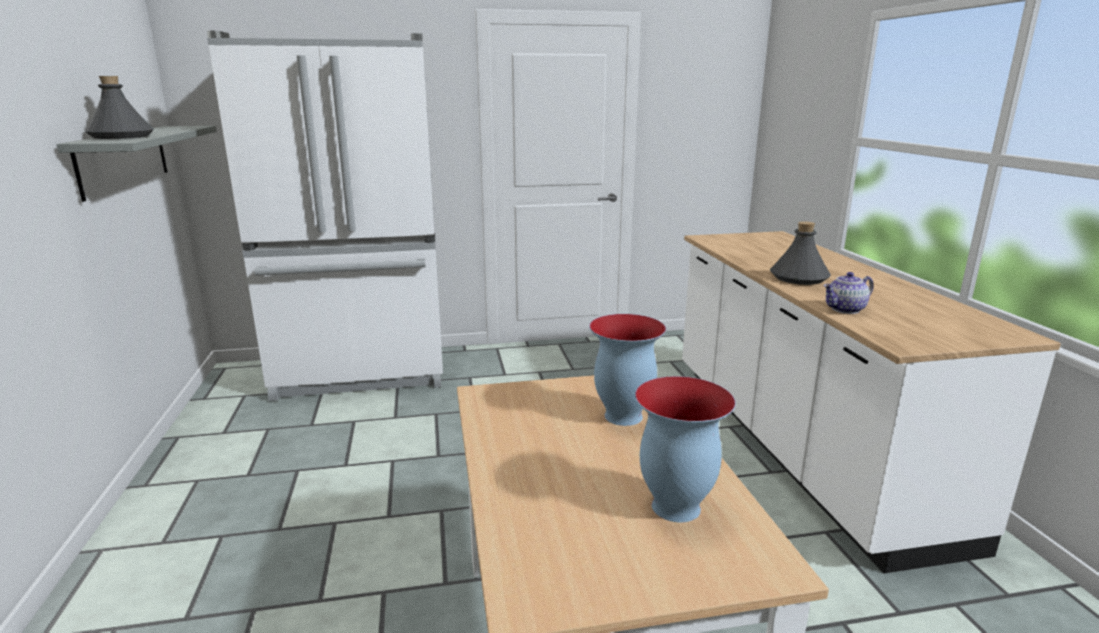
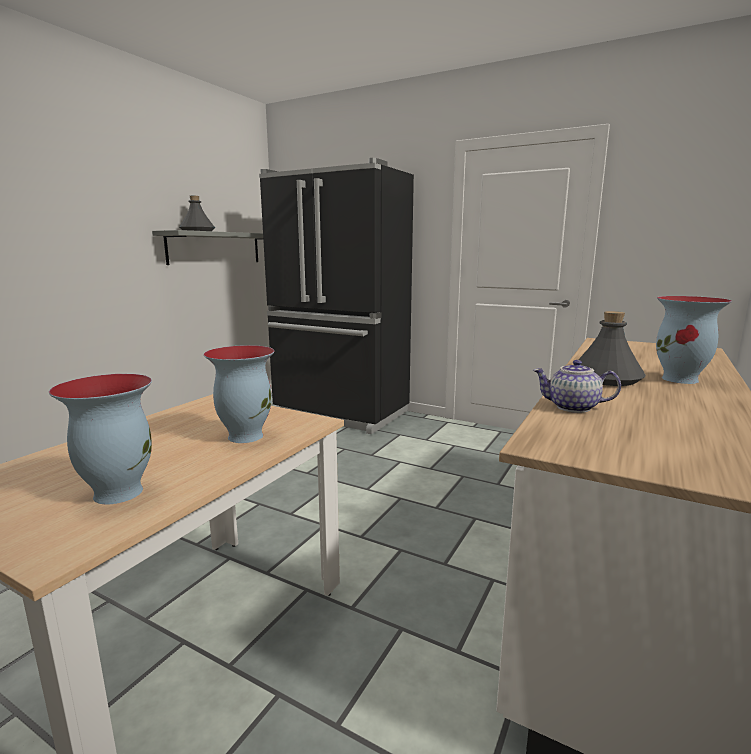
camera: 40 degrees right, 5 degrees down
white fridge [207,31,443,401] -> black fridge [259,158,414,434]
none -> vase [656,296,732,384]

